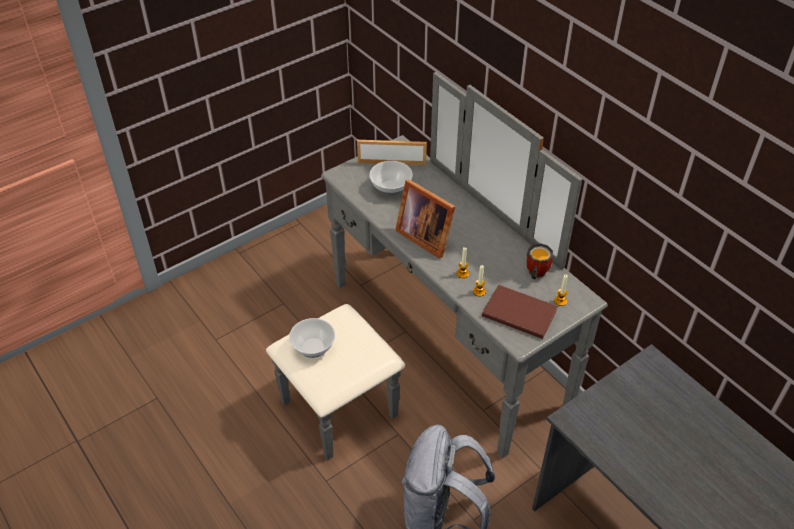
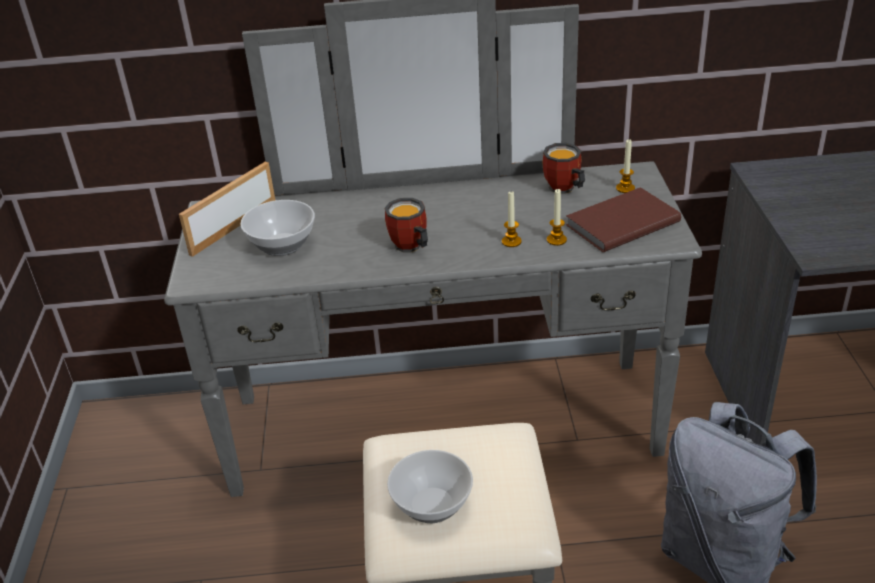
camera: 55 degrees left, 10 degrees down
picture frame [395,179,455,259] -> mug [384,198,428,253]

